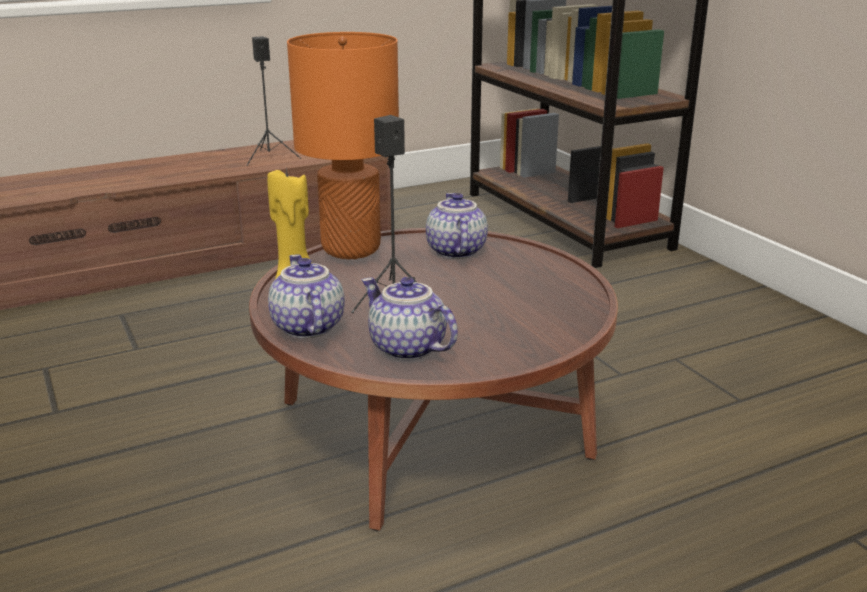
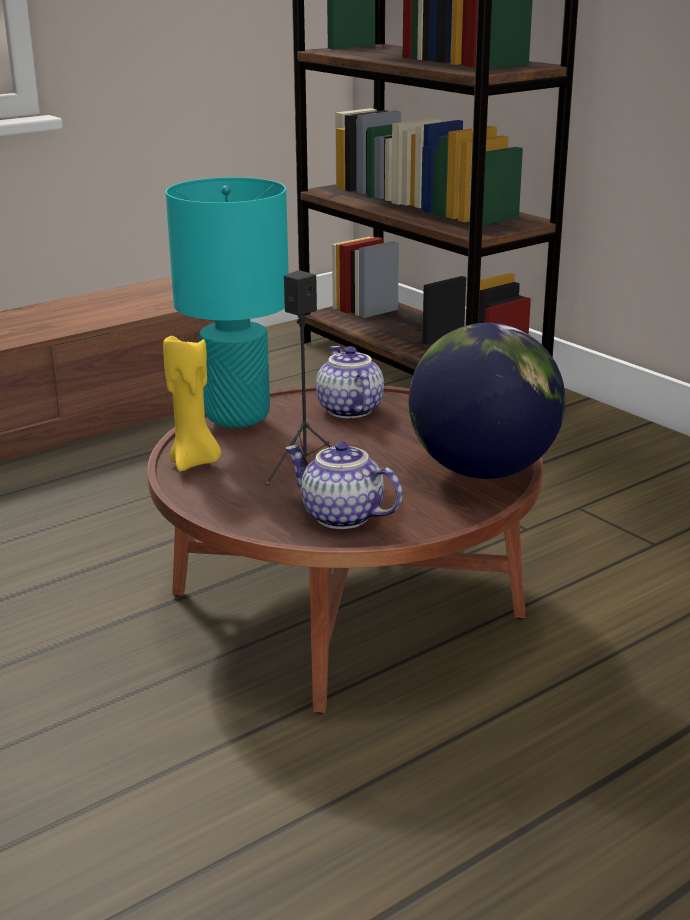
camera: 10 degrees left, 0 degrees up
black speaker [247,36,301,166] -> none
teapot [268,254,345,339] -> none
orange table lamp [287,32,399,259] -> turquoise table lamp [165,177,289,428]
none -> globe [408,323,566,479]

